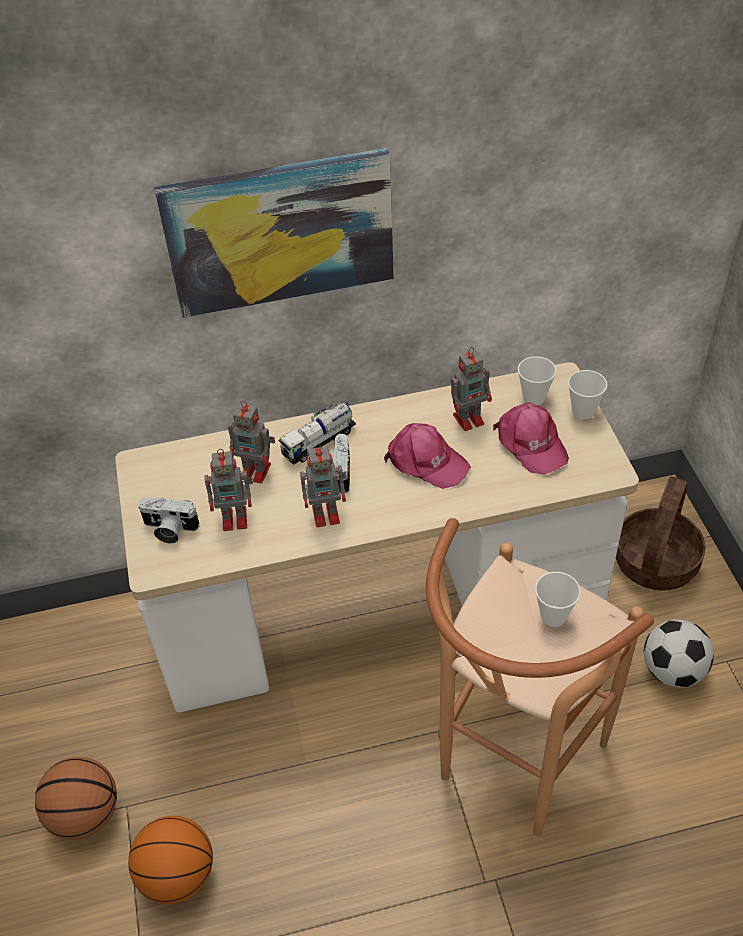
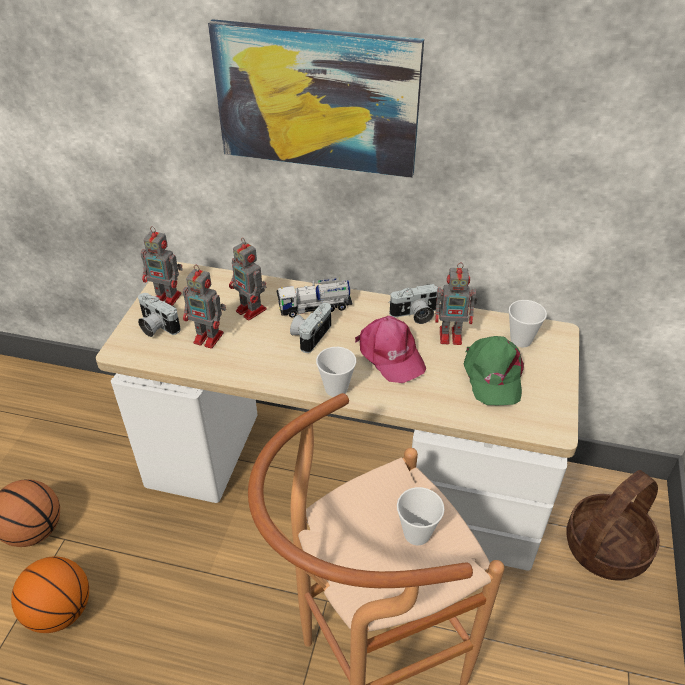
camera: 25 degrees right, 5 degrees down
toy robot [300,444,346,527] -> toy robot moved to [141,226,183,306]
pink cap [493,402,569,475] -> green cap [464,336,524,405]
cup [568,370,608,420] -> cup moved to [316,347,356,397]
football [644,619,714,688] -> none
none -> camera [388,284,438,324]

